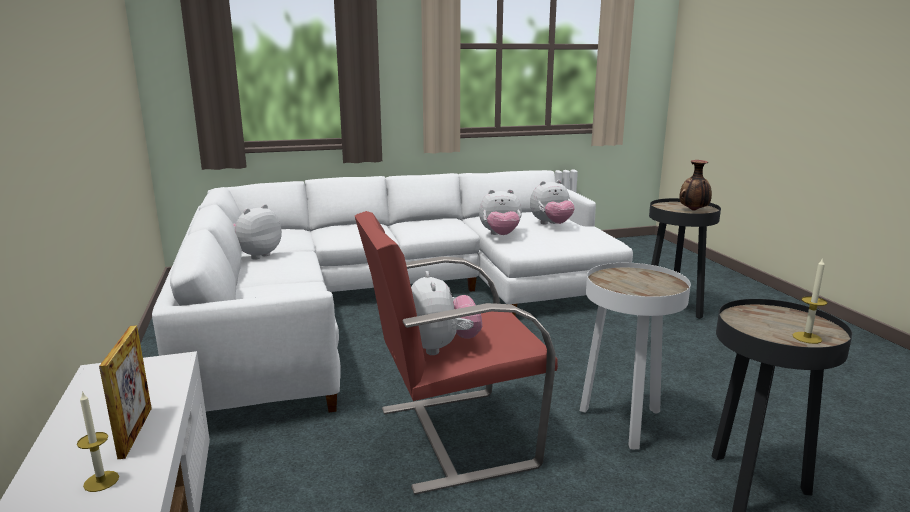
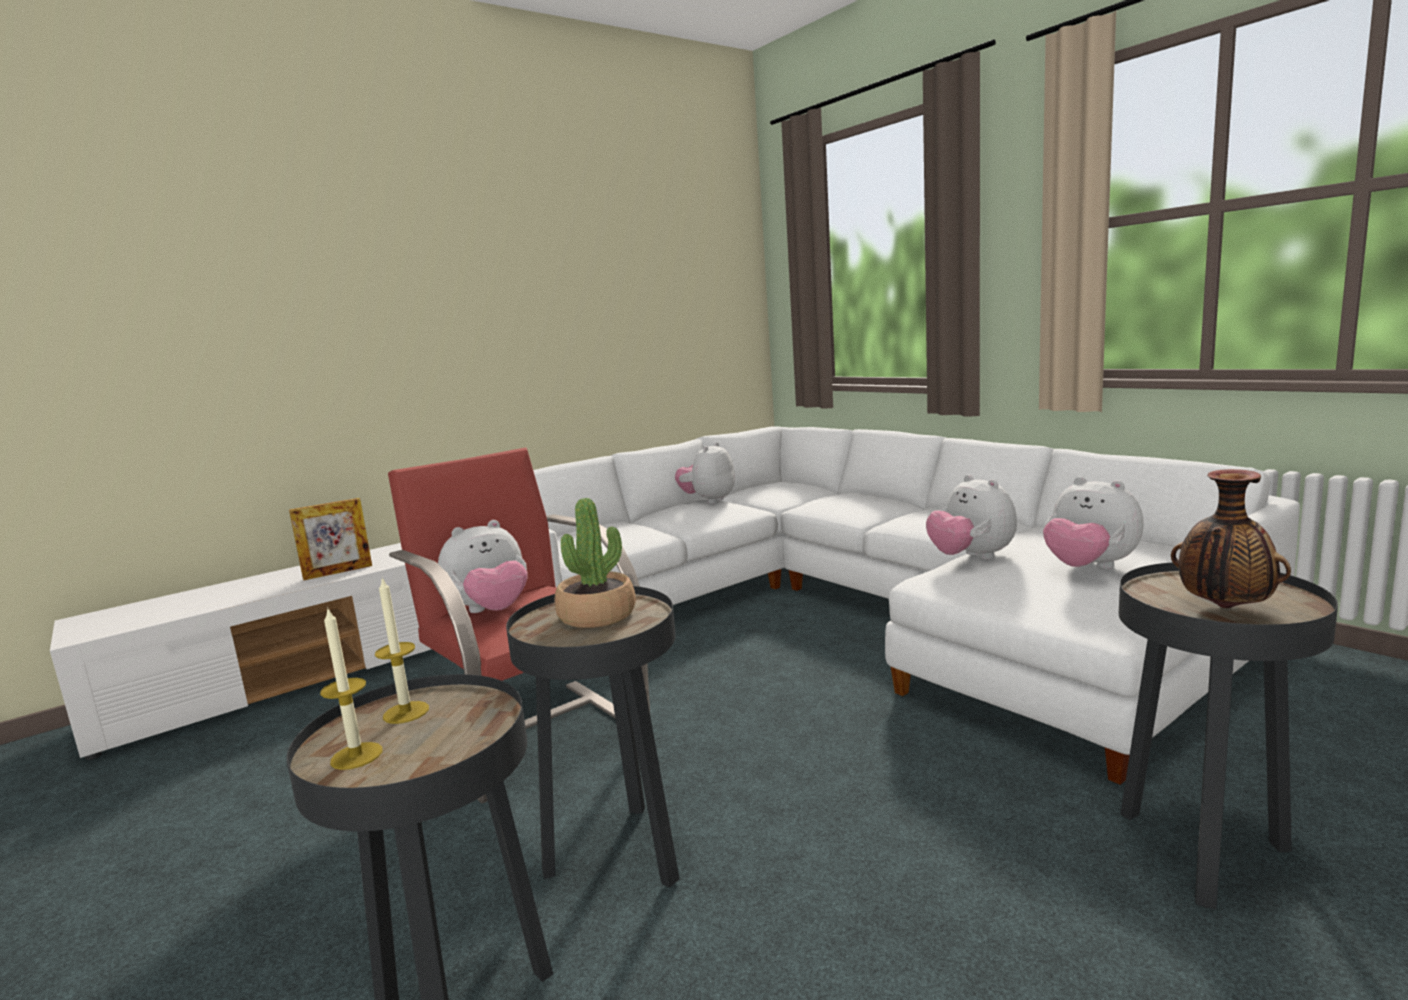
camera: 70 degrees right, 5 degrees down
candle [77,391,119,492] -> candle moved to [375,576,429,724]
plush toy [233,204,282,260] -> plush toy turned 75 degrees counterclockwise [675,442,735,504]
white side table [580,263,691,450] -> black side table [506,586,680,888]
none -> potted plant [555,498,636,628]

